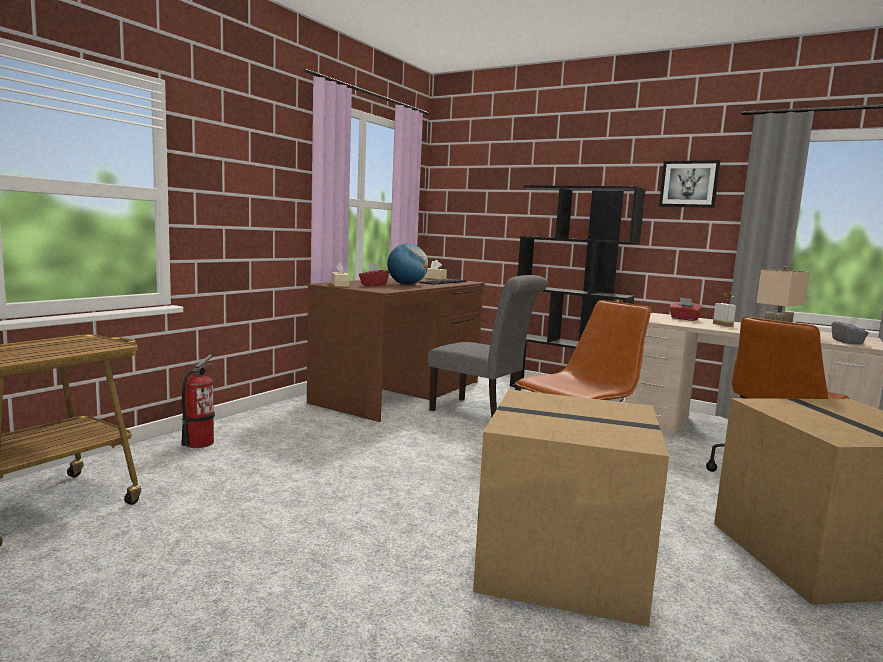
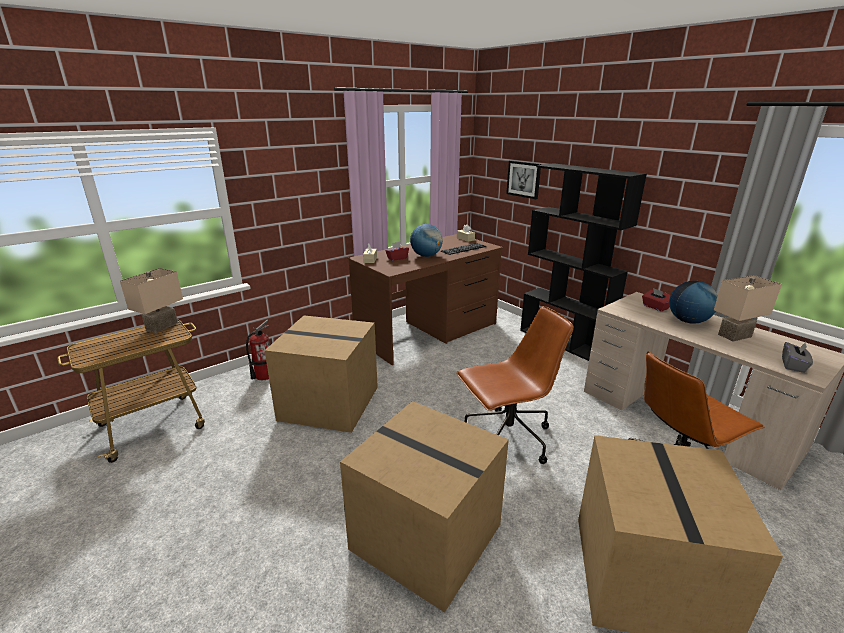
camera: 20 degrees right, 15 degrees up
grey chair [428,275,548,417] -> none
picture [659,160,720,208] -> picture moved to [506,161,541,199]
potted plant [713,293,736,327] -> globe [669,281,718,324]
none -> beige table lamp [120,268,183,333]
none -> cardboard box [265,315,378,433]

